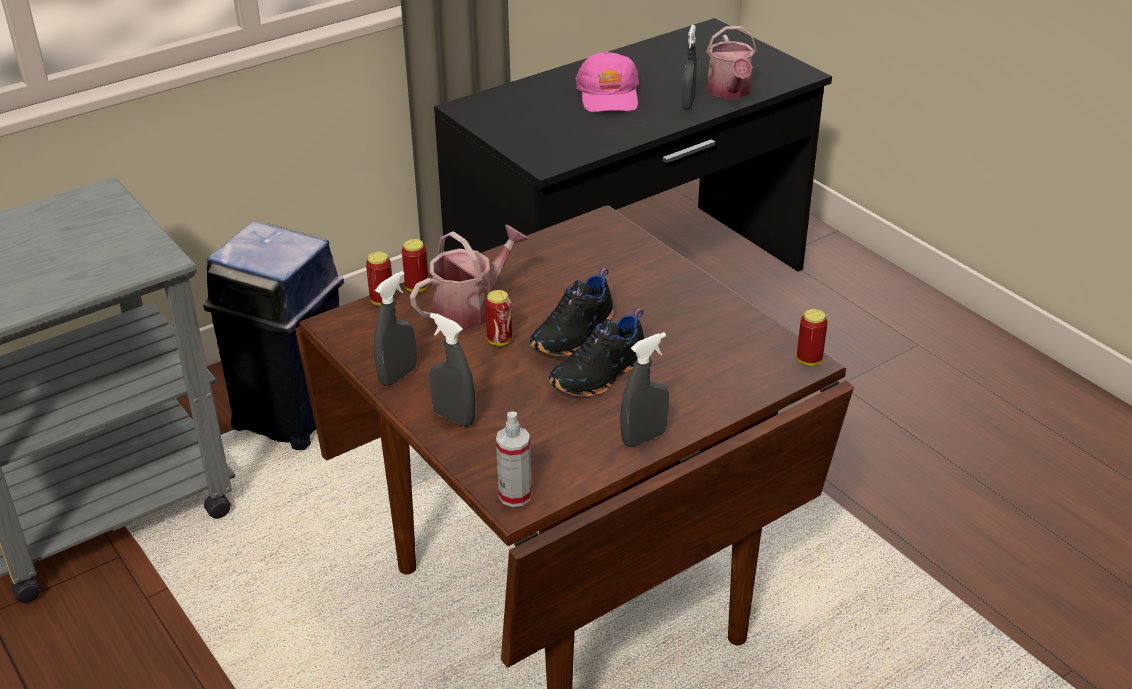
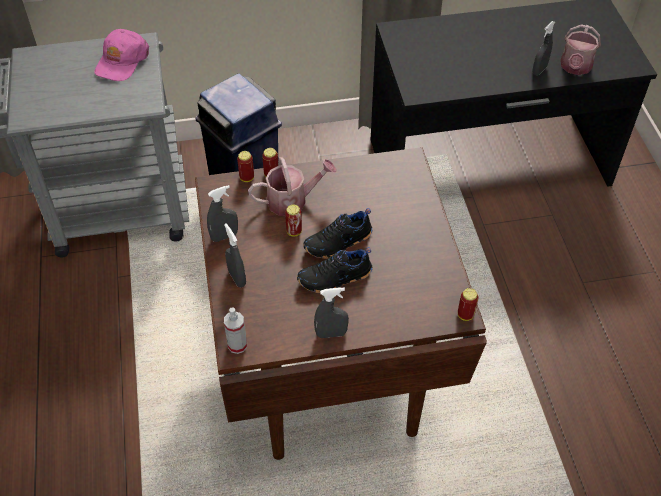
camera: 25 degrees right, 15 degrees up
pink cap [575,51,639,112] -> pink cap moved to [94,29,149,81]

